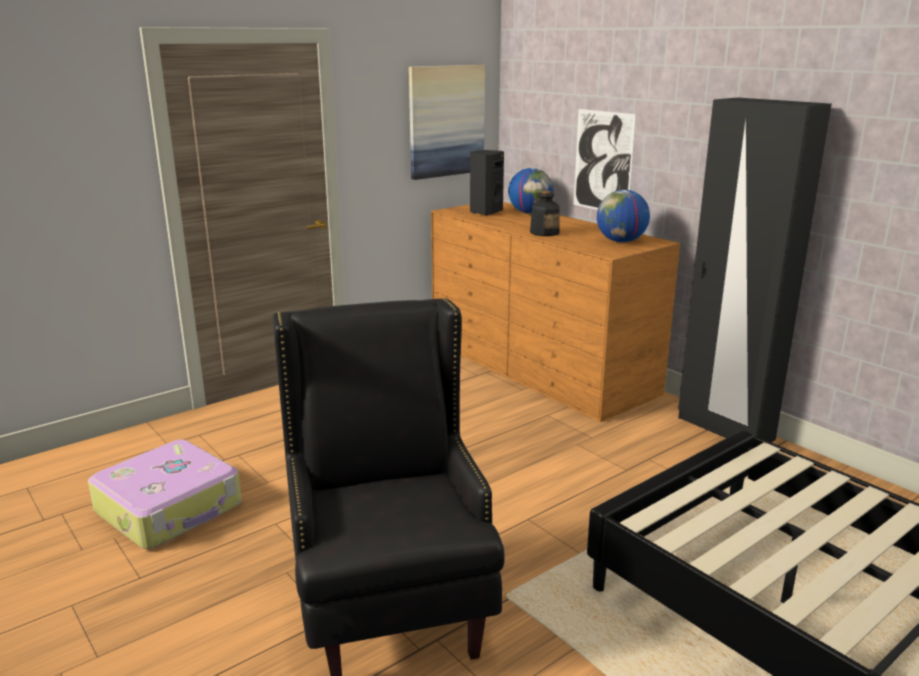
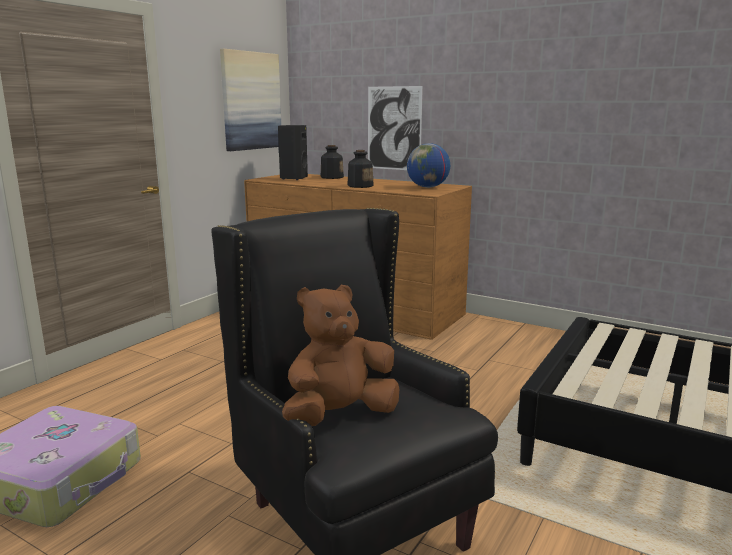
camera: 20 degrees left, 5 degrees down
globe [508,168,553,214] -> bottle [321,145,344,179]
black wardrobe [678,98,832,442] -> none
none -> brown plush toy [282,285,399,426]

